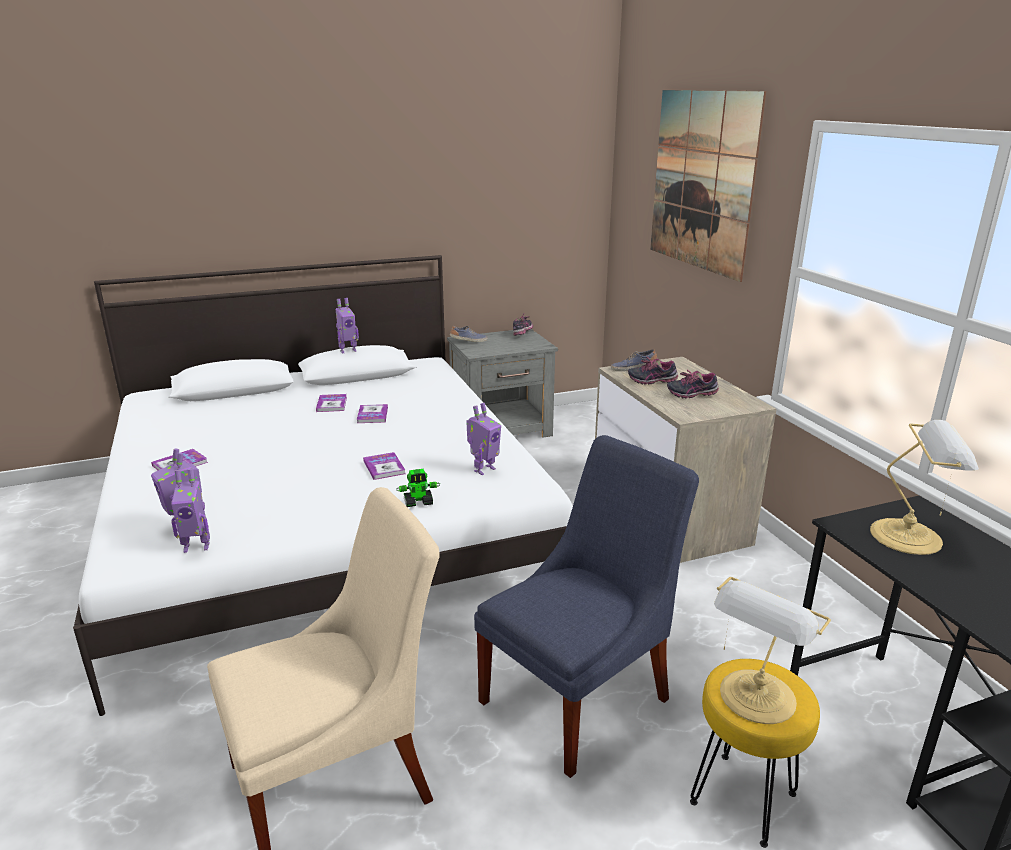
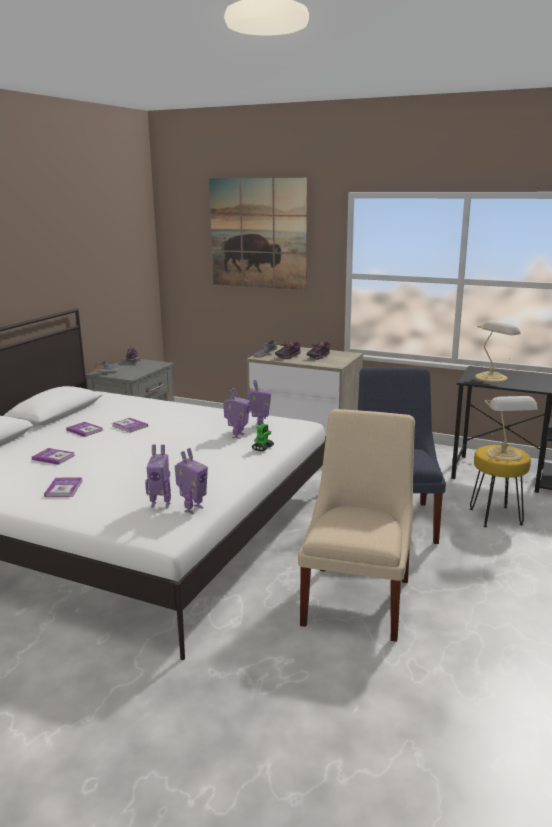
camera: 45 degrees left, 5 degrees down
toy robot [336,298,359,354] -> toy robot moved to [223,388,250,439]
book [363,452,406,480] -> book moved to [32,448,75,465]

